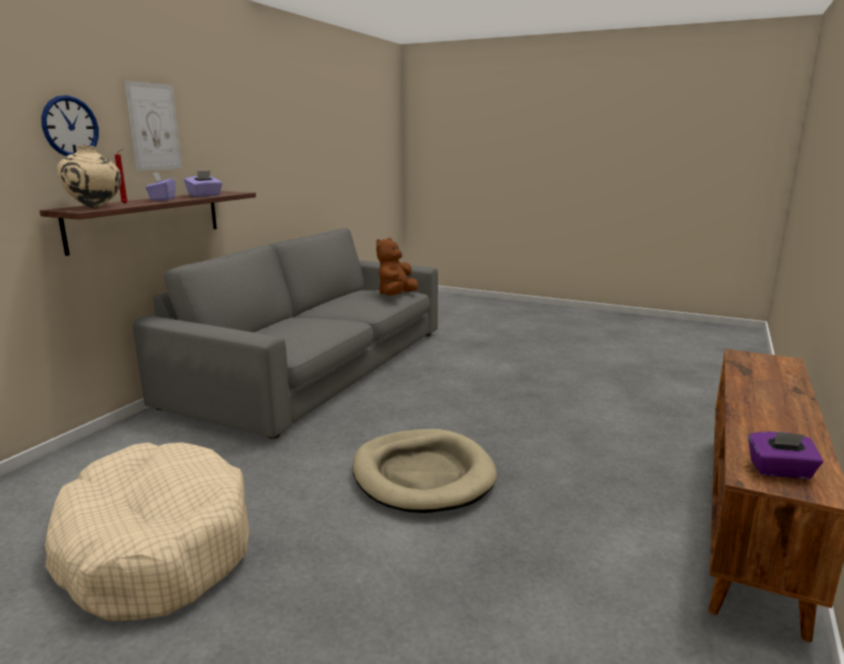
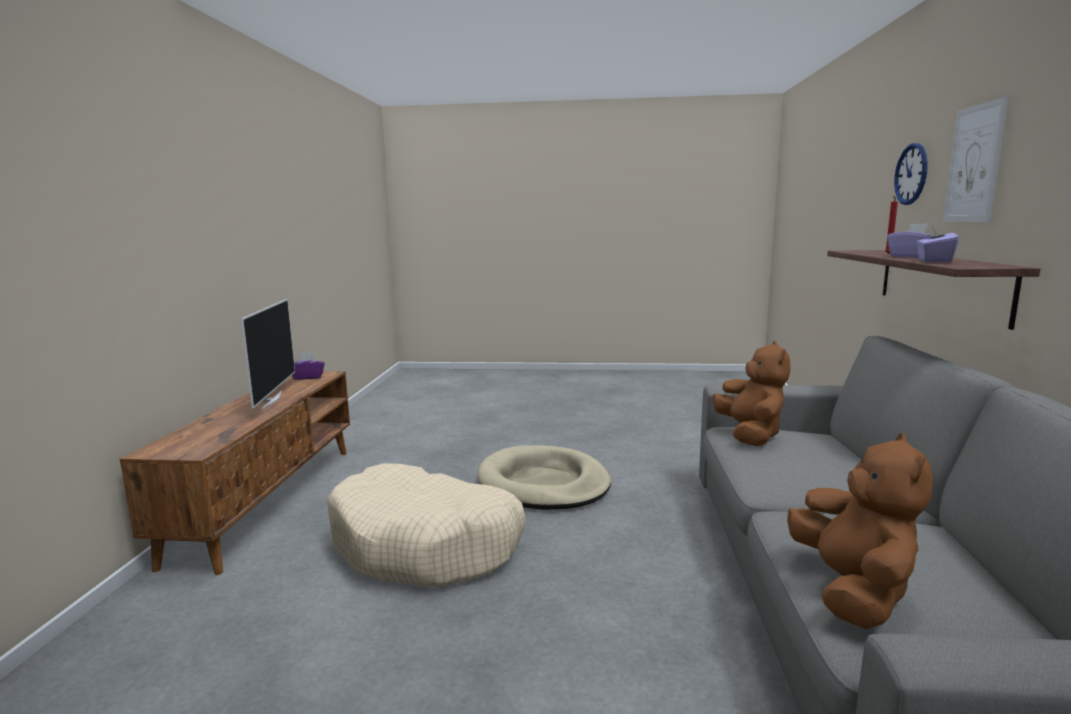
camera: 160 degrees right, 5 degrees down
beige dog bed [45,442,249,621] -> beige dog bed moved to [327,463,525,588]
beige vase [57,145,121,208] -> none
none -> television [241,299,295,410]
none -> brown plush toy [713,341,790,446]

